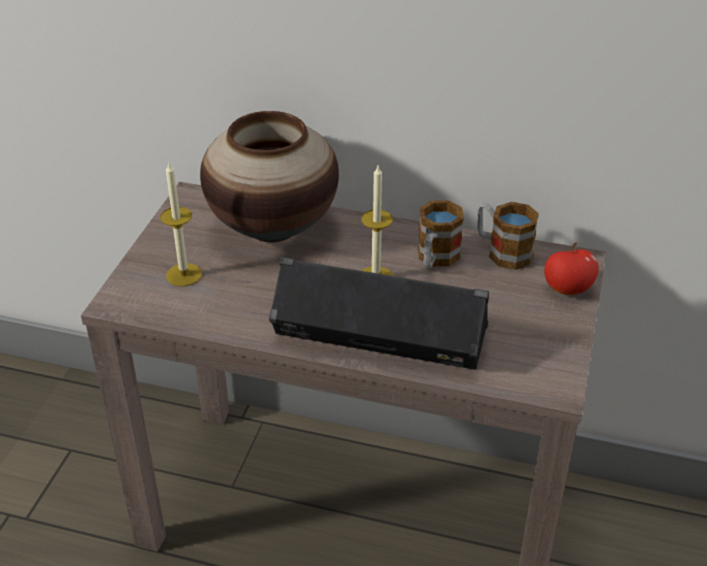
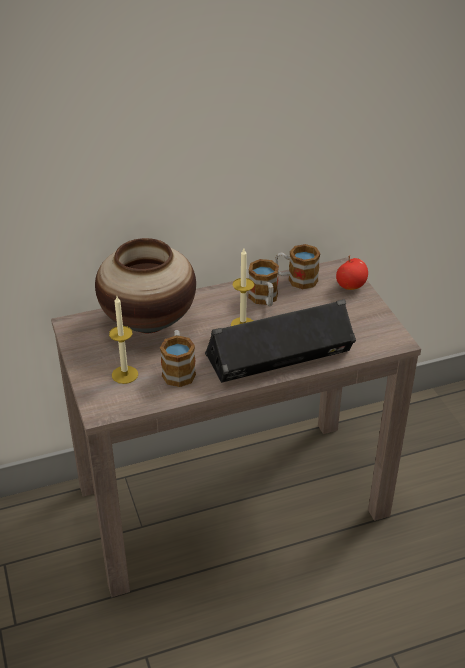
camera: 35 degrees left, 0 degrees up
none -> mug [160,330,196,387]

